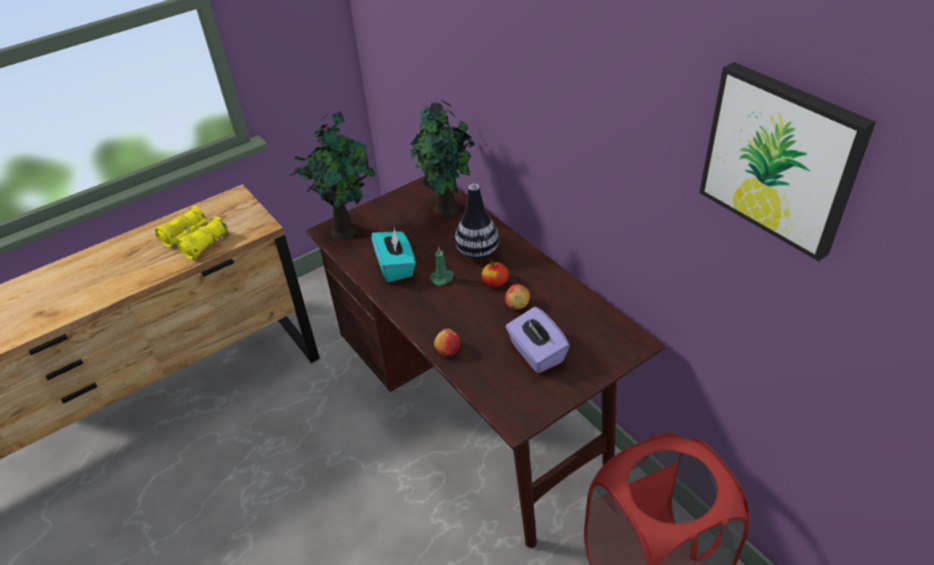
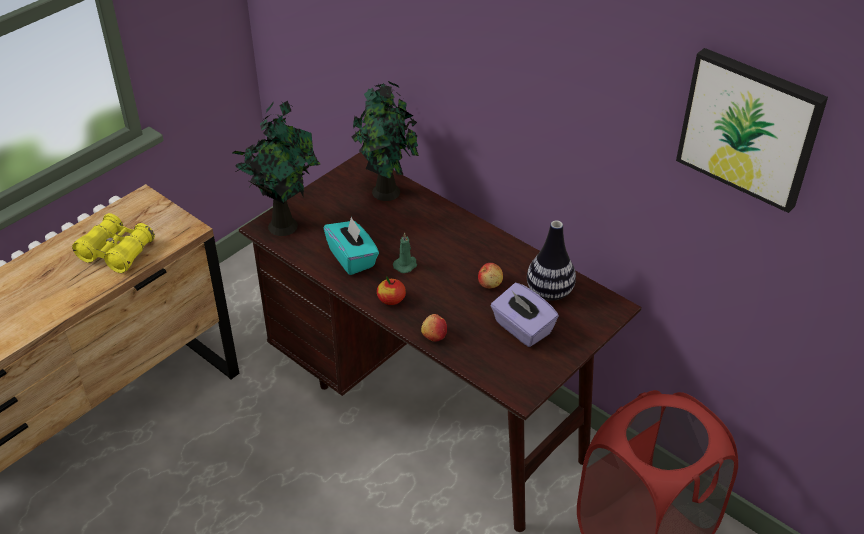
camera: 15 degrees left, 0 degrees up
vase [455,184,499,259] -> vase moved to [527,220,576,301]
apple [481,259,509,287] -> apple moved to [377,276,406,305]

